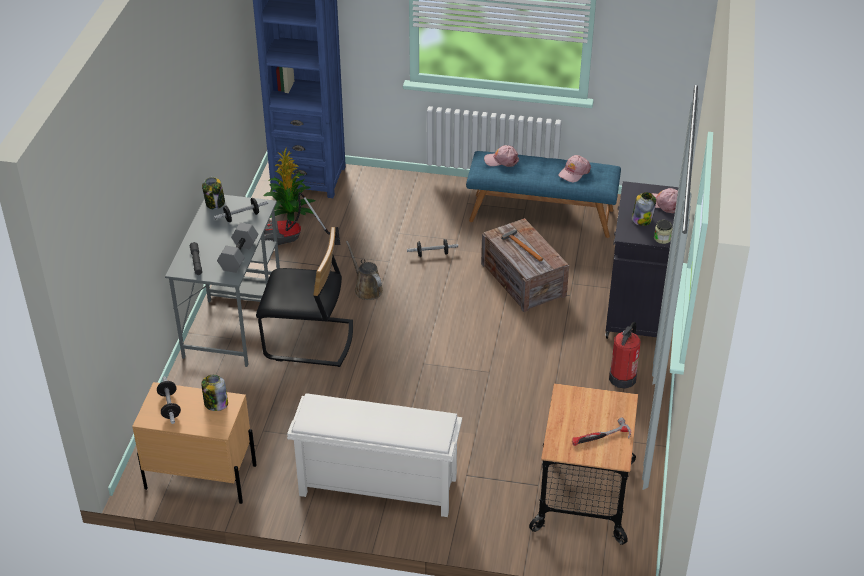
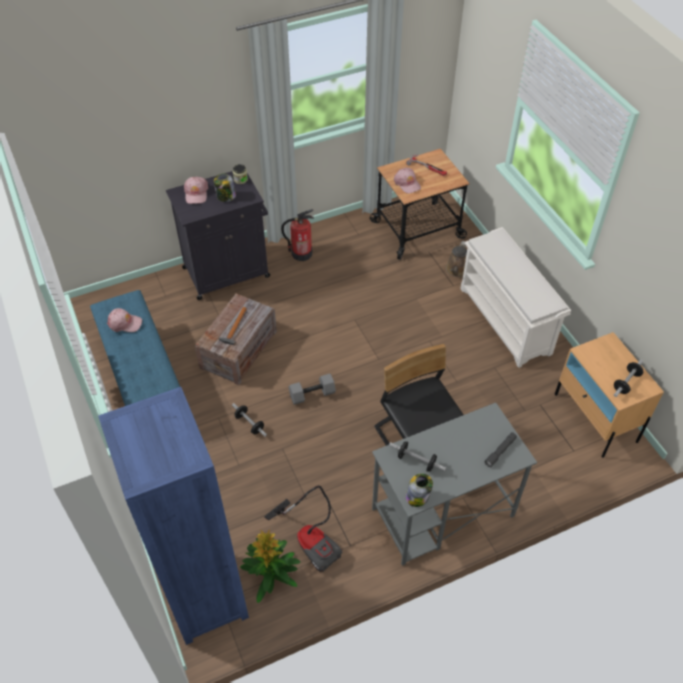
camera: 125 degrees left, 10 degrees up
jar [201,375,228,411] -> none
grey dumbbell [217,222,258,273] -> grey dumbbell moved to [289,374,336,405]
brown watering can [346,241,383,300] -> brown watering can moved to [446,241,467,277]
pink cap [484,145,519,167] -> pink cap moved to [394,168,421,194]

